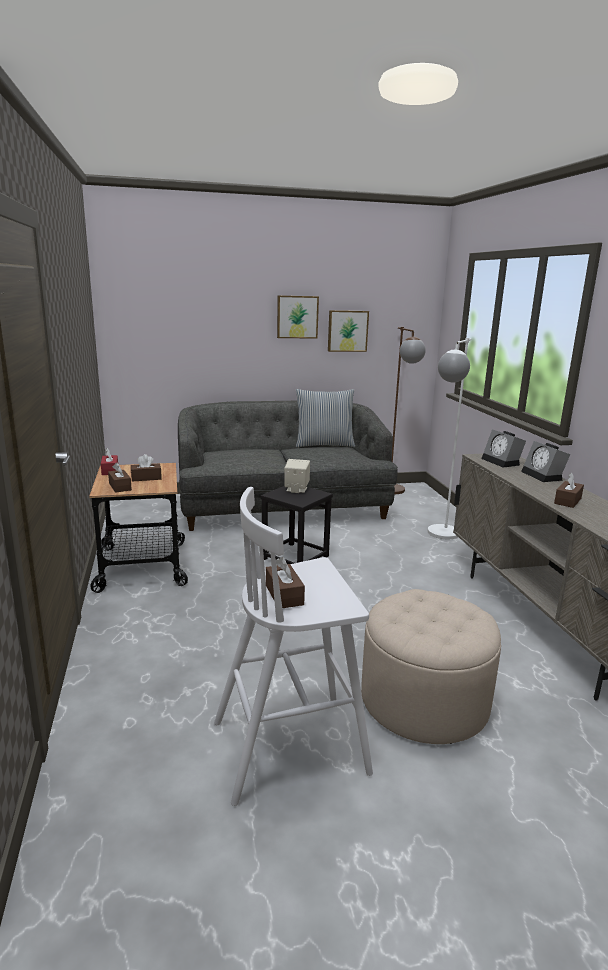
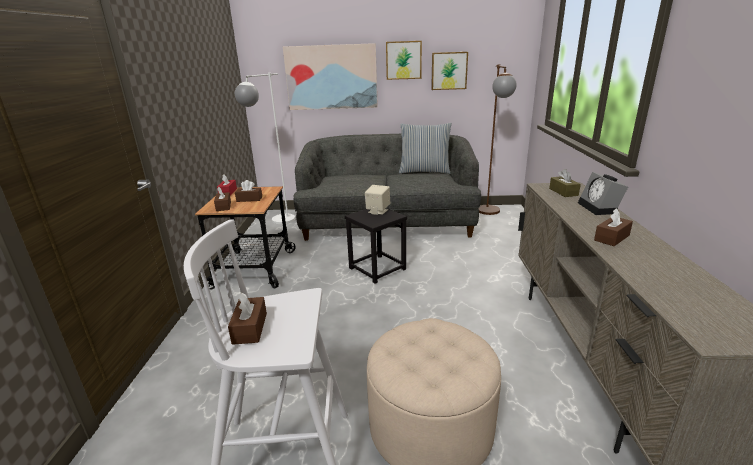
camera: 15 degrees right, 5 degrees up
white floor lamp [428,338,471,539] -> white floor lamp moved to [235,73,295,224]
alarm clock [481,429,526,468] -> brown tissue box [549,169,581,197]
none -> picture [283,43,378,110]

